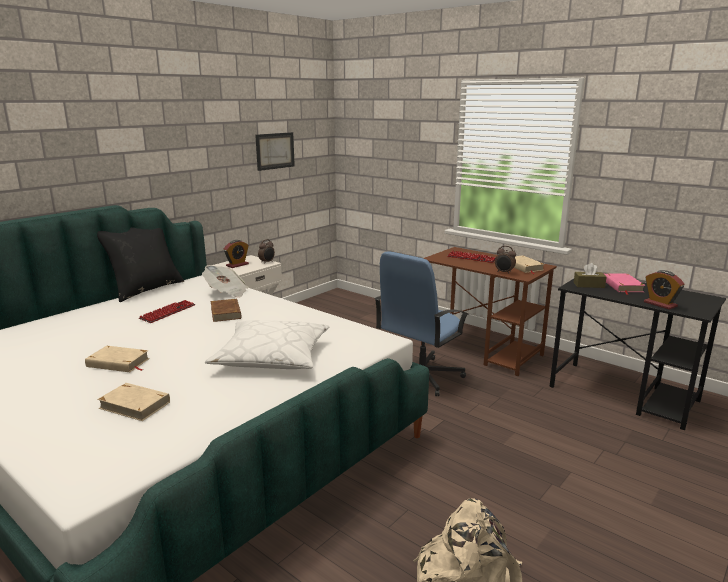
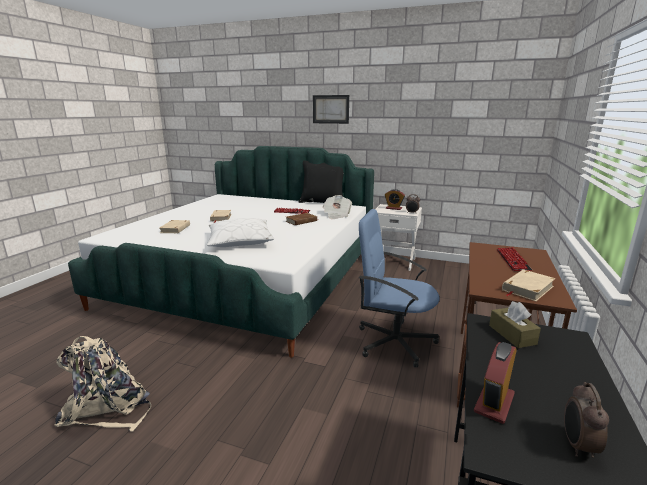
camera: 70 degrees right, 0 degrees up
picture [255,132,295,171] -> picture moved to [313,95,349,124]
alarm clock [495,246,516,274] -> alarm clock moved to [564,382,609,458]
pink book [604,274,646,295] -> none

